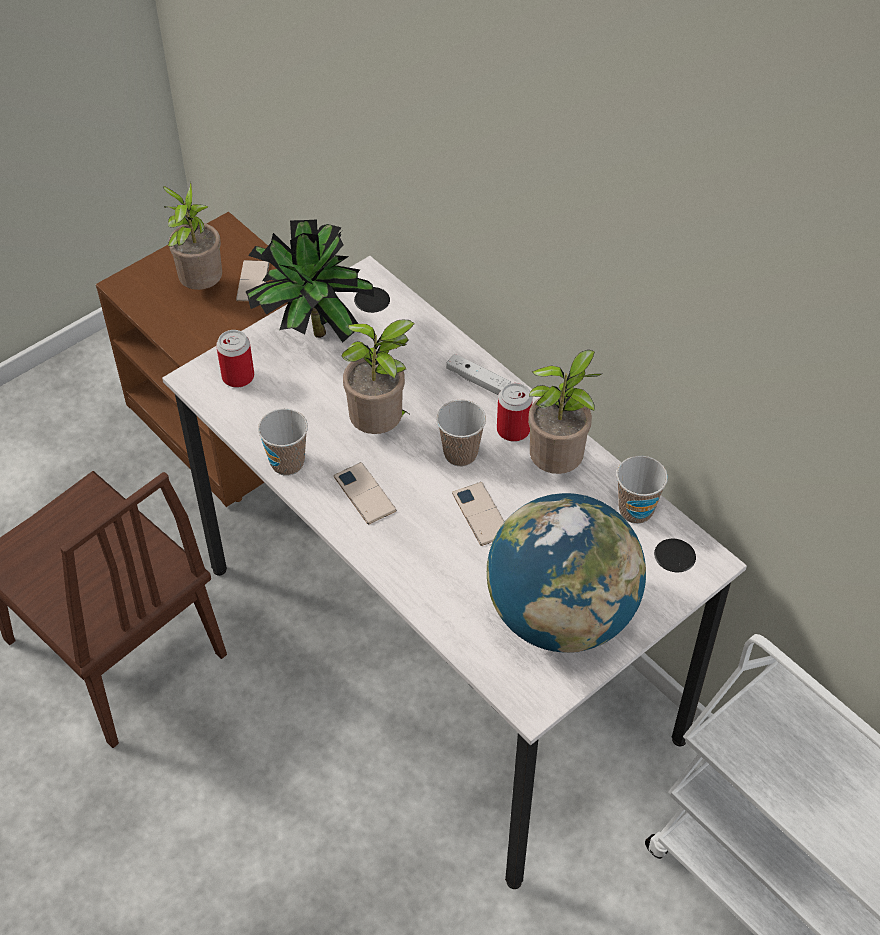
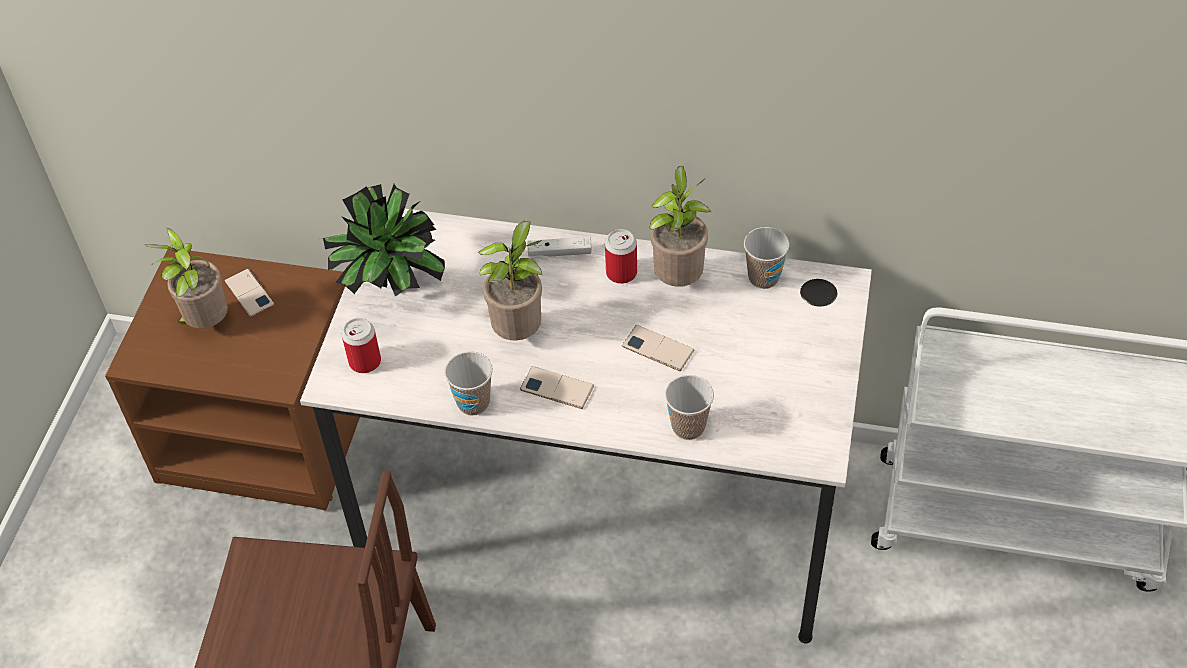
camera: 35 degrees left, 0 degrees up
cup [437,400,486,467] -> cup moved to [665,375,714,440]
globe [487,493,646,653] -> none

